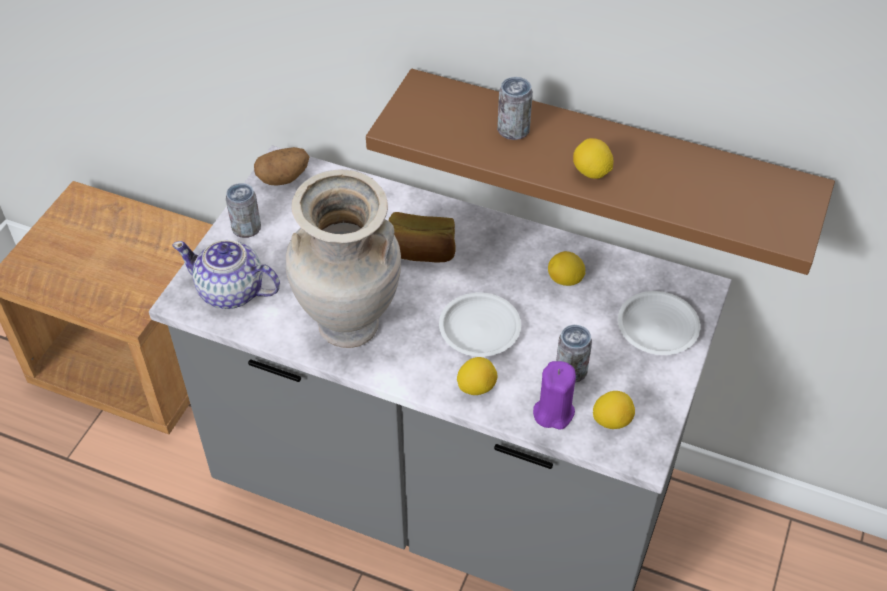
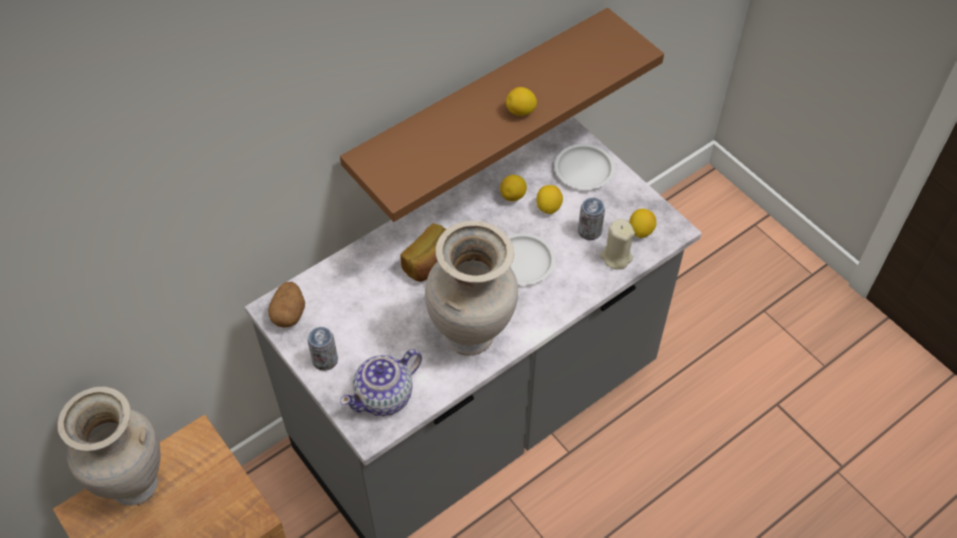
camera: 60 degrees left, 5 degrees up
lemon [457,357,497,395] -> lemon moved to [537,185,563,214]
can [497,77,533,140] -> none
purple candle [533,361,576,430] -> beige candle [599,219,635,270]
none -> beige vase [58,387,160,506]

